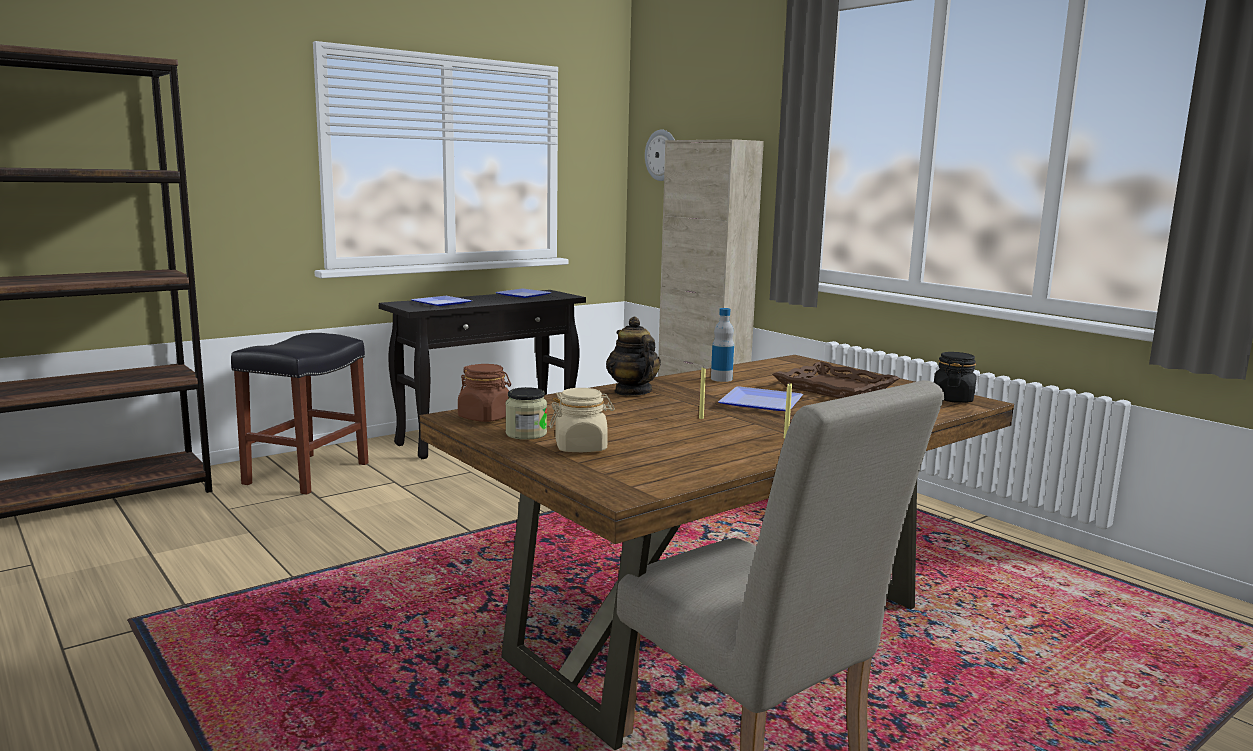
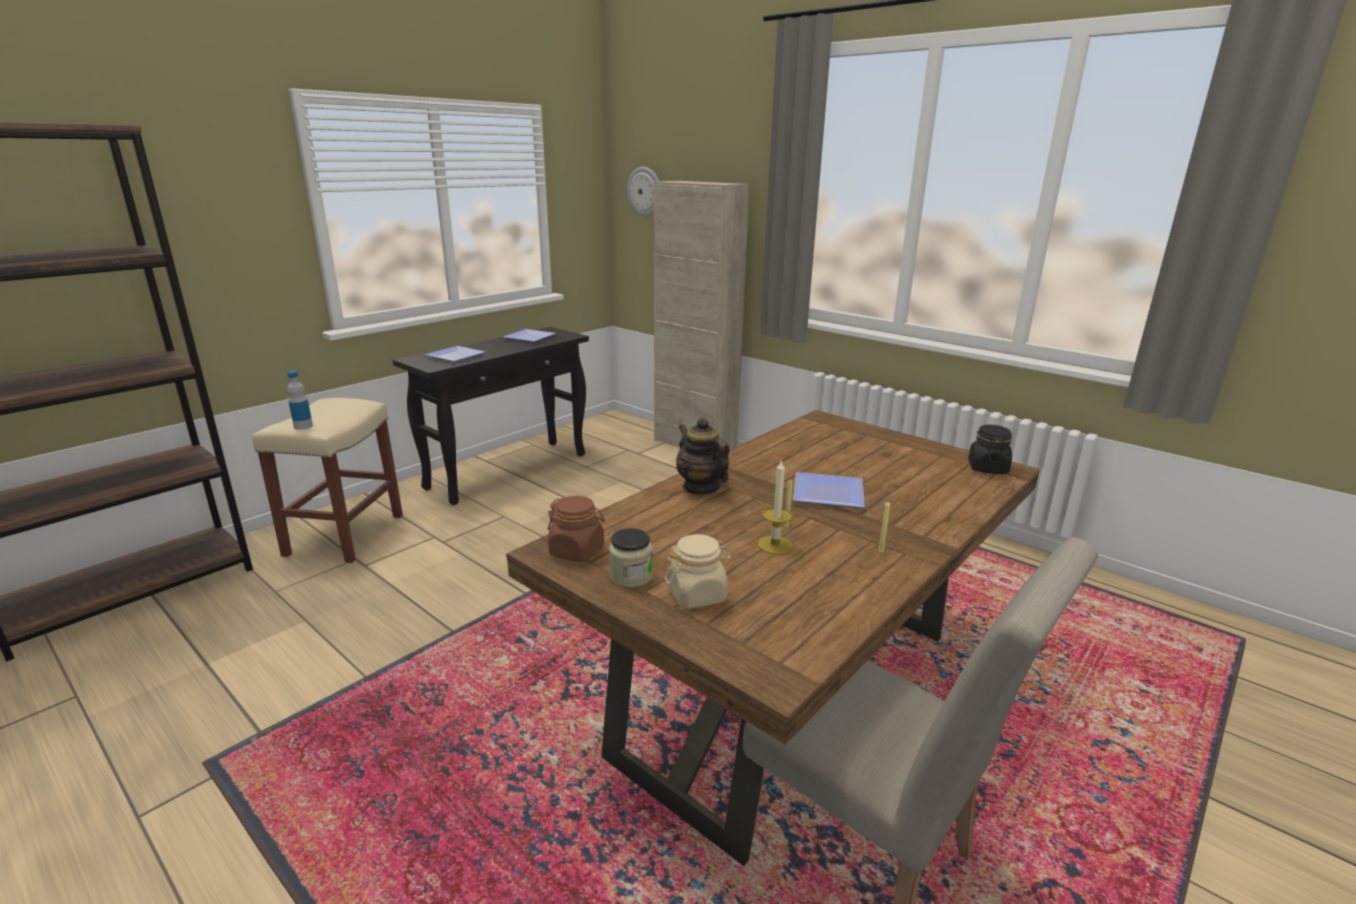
camera: 10 degrees left, 10 degrees up
black stool [231,333,369,495] -> beige stool [252,398,403,563]
bottle [711,308,734,382] -> bottle moved to [287,371,313,430]
brown tray [772,362,900,399] -> none
none -> candle [758,459,793,554]

